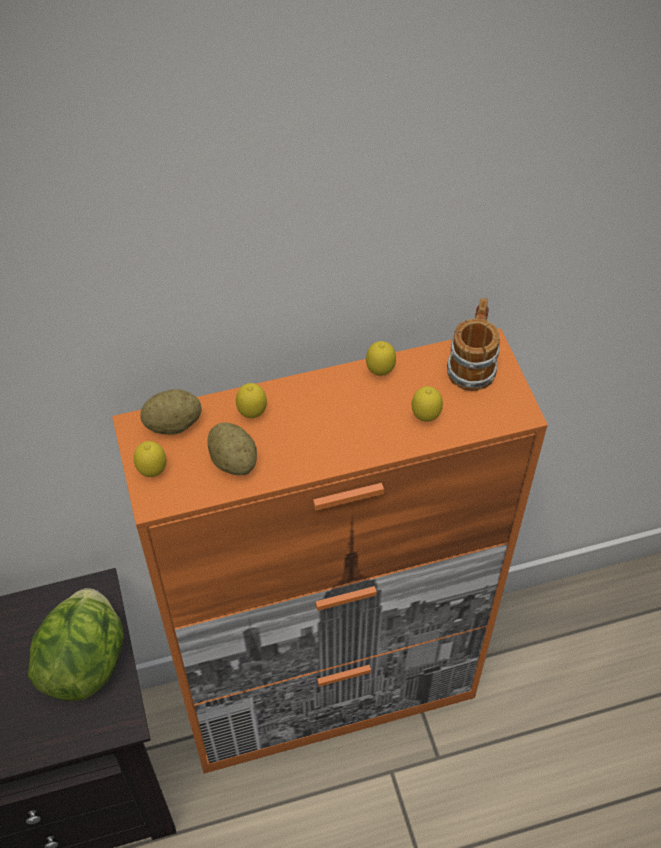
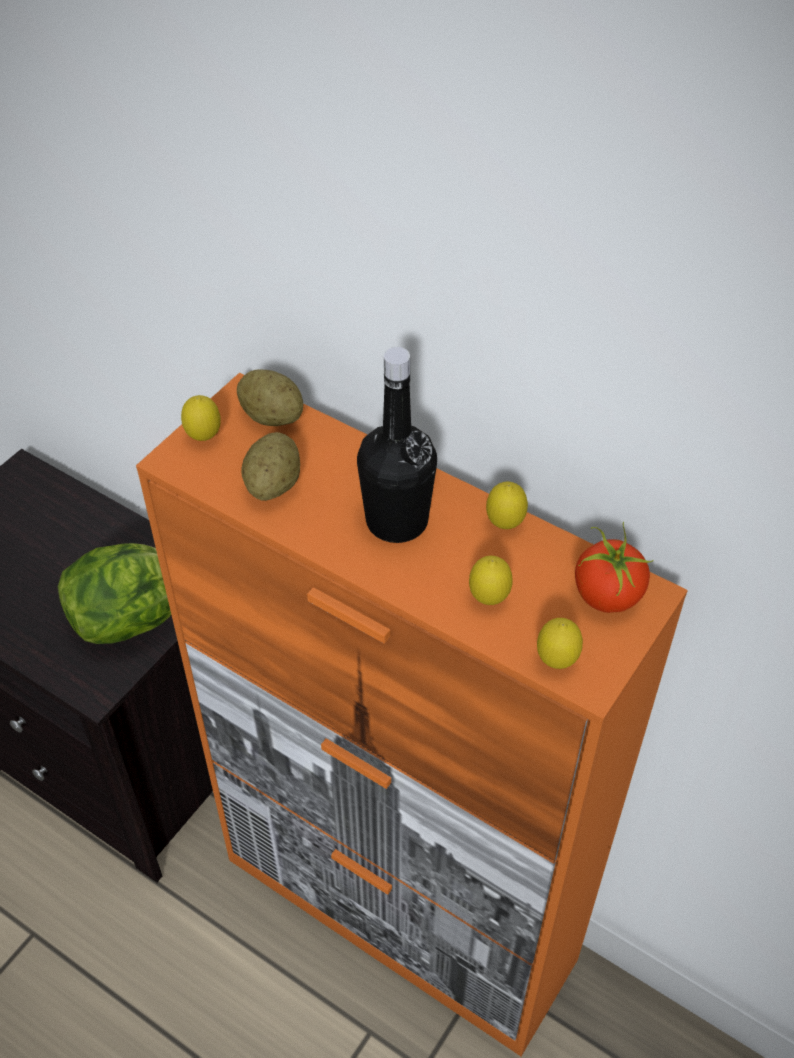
camera: 50 degrees right, 5 degrees down
lemon [236,383,267,418] -> lemon moved to [537,618,583,669]
mug [447,298,500,391] -> tomato [575,522,654,613]
none -> black bottle [357,347,437,543]

